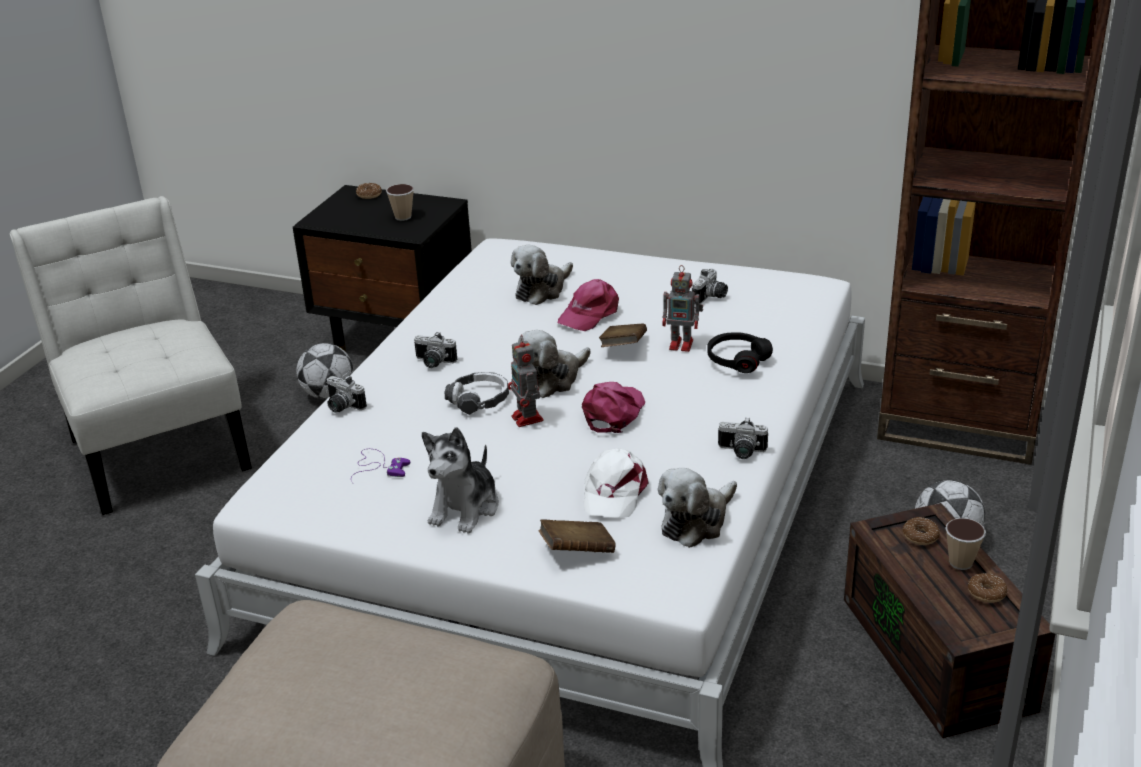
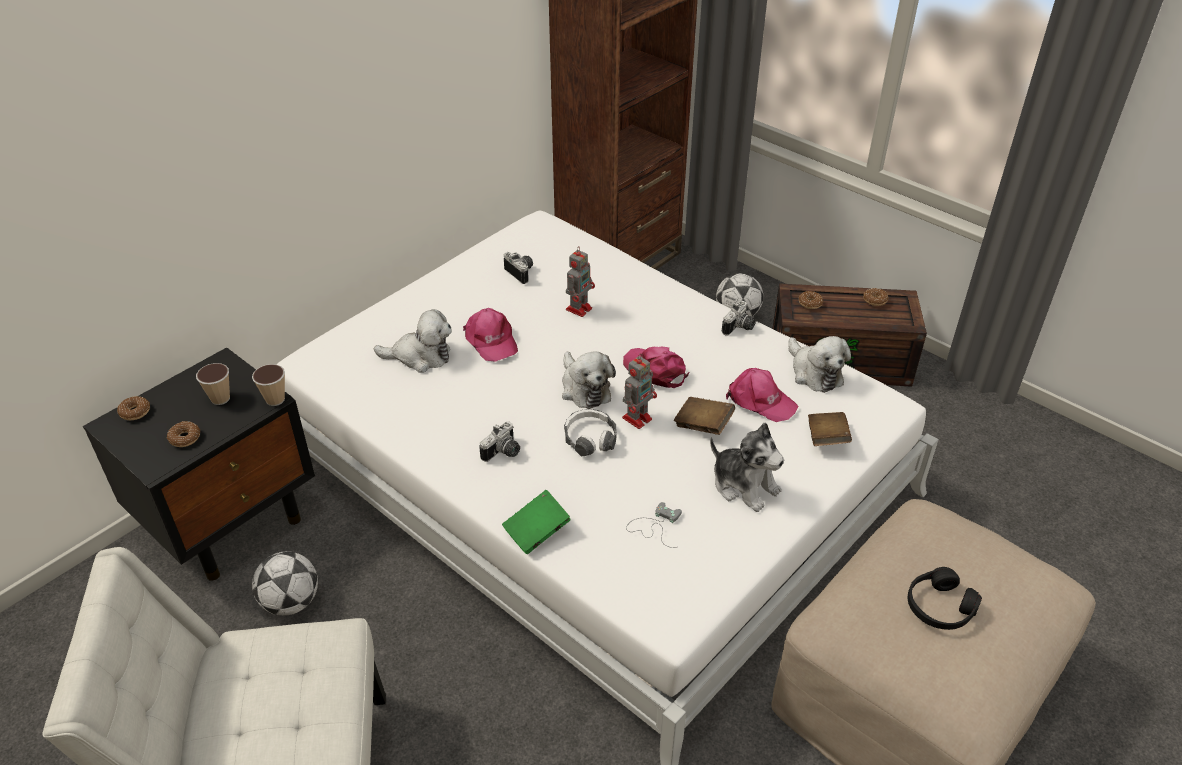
camera: 70 degrees left, 10 degrees up
camera [326,375,367,413] -> green book [502,490,571,554]
purple game controller [351,449,410,483] -> grey game controller [626,502,682,548]
toy robot [508,335,543,427] -> toy robot turned 45 degrees counterclockwise [622,354,657,429]
plush toy [511,245,573,305] -> plush toy turned 60 degrees counterclockwise [374,309,452,373]
white cap [584,448,649,518] -> pink cap [726,368,799,422]
brown book [599,324,647,347] -> brown book moved to [674,397,735,435]
black headphones [707,332,773,373] -> black headphones moved to [908,567,982,630]
cup [945,518,986,570] -> cup moved to [252,364,285,406]
none -> donut [167,421,200,447]

